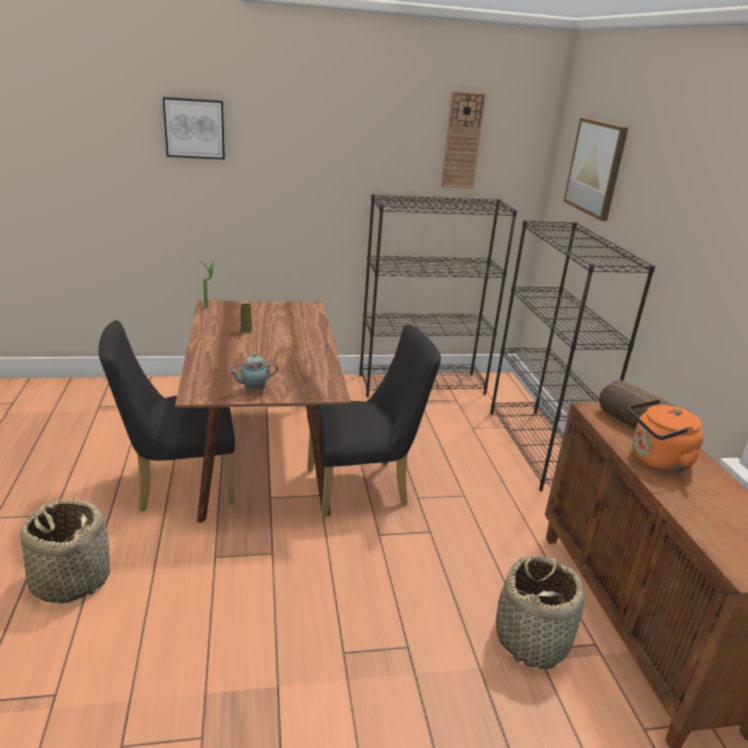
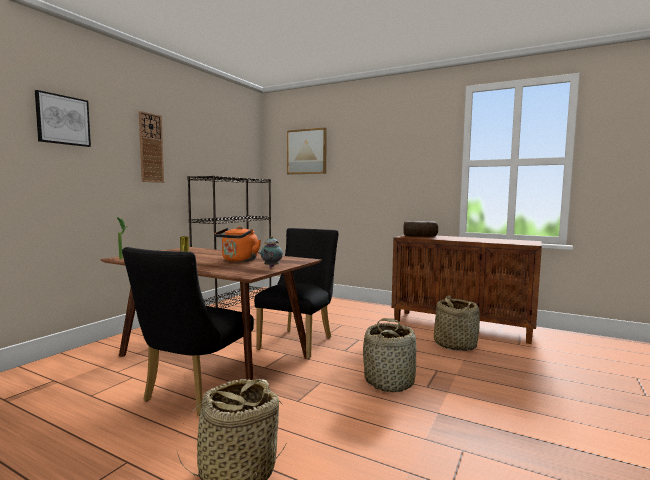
camera: 50 degrees left, 20 degrees down
wall clock [441,91,486,188] -> wall clock moved to [139,111,164,183]
black bookcase [490,220,655,491] -> none
orange kettle [628,399,704,473] -> orange kettle moved to [215,226,261,262]
none -> basket [363,318,417,392]

